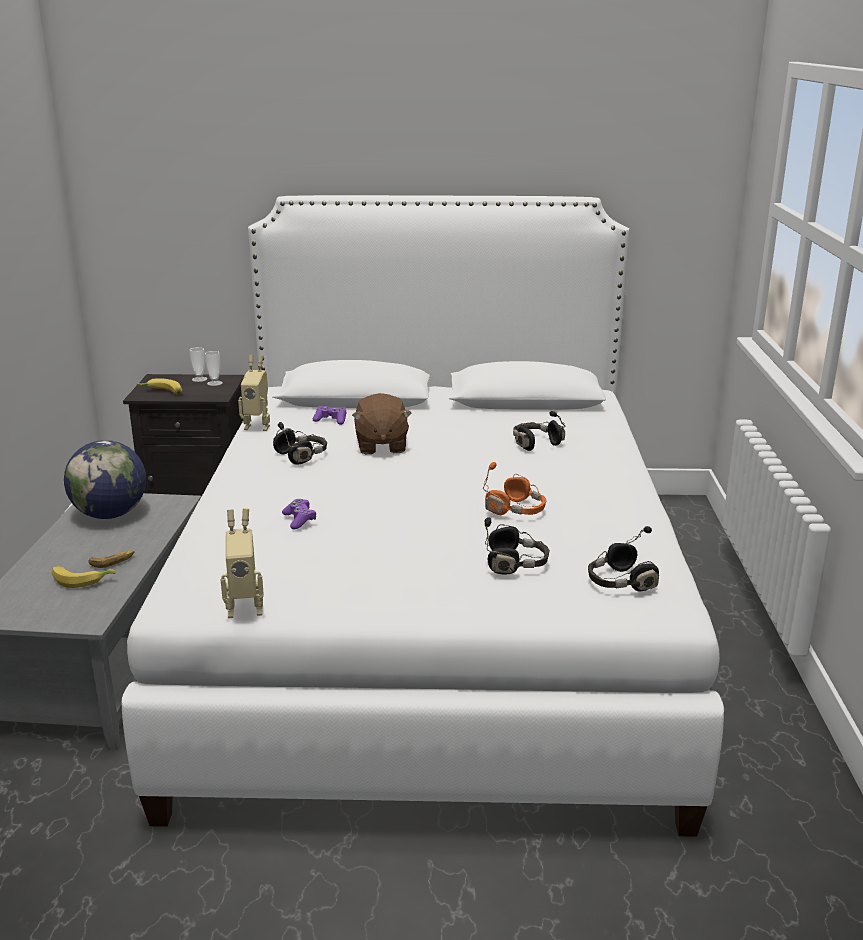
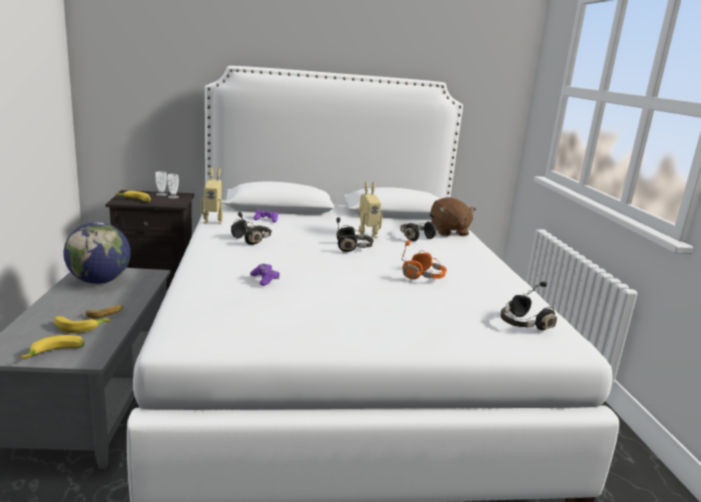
camera: 10 degrees left, 5 degrees down
toy robot [220,508,264,618] -> toy robot moved to [359,182,382,238]
brown plush toy [352,393,412,454] -> brown plush toy moved to [431,197,476,236]
black headphones [485,517,550,575] -> black headphones moved to [336,217,374,252]
none -> banana [20,335,85,359]

